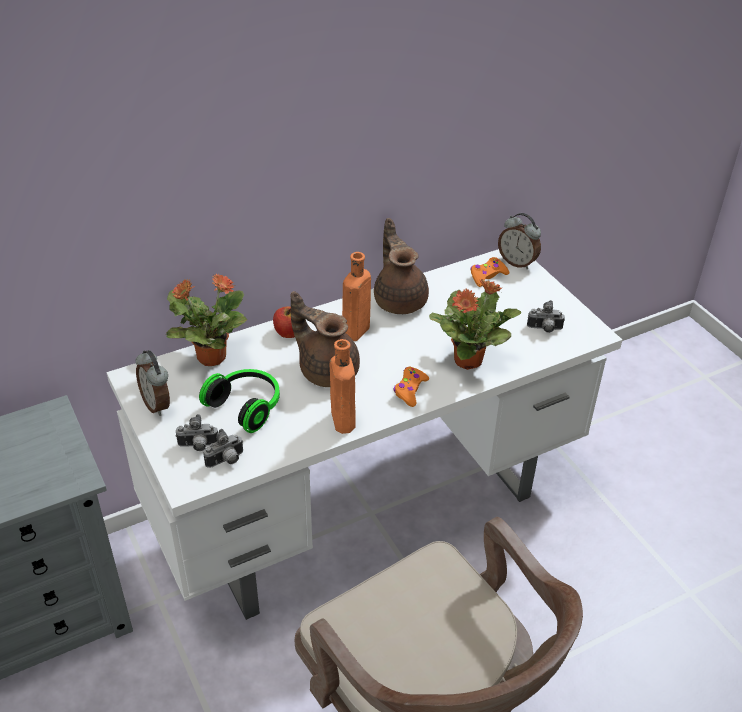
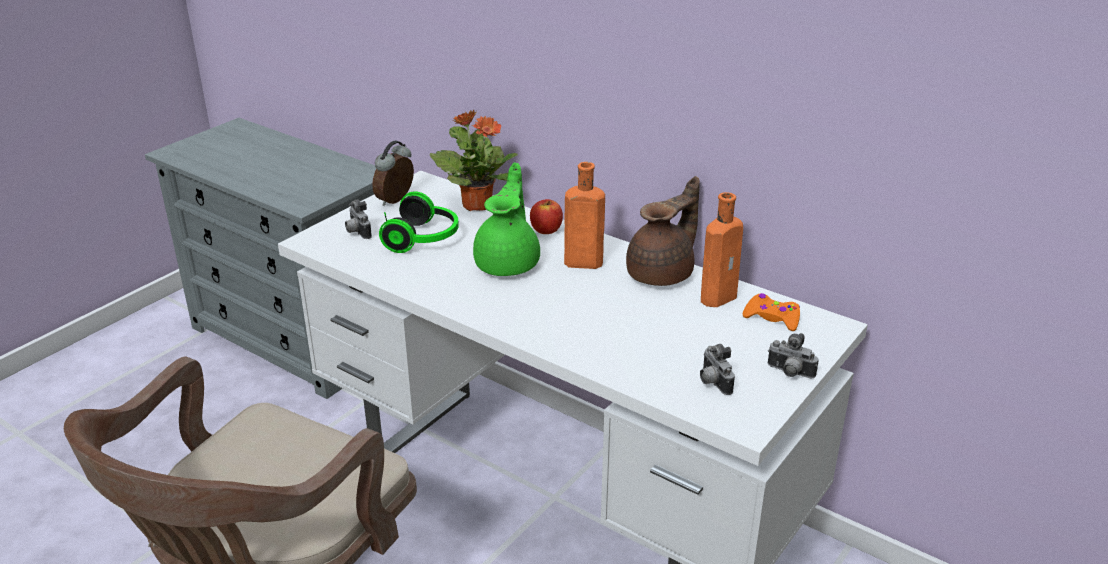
camera: 65 degrees right, 10 degrees down
camera [203,429,244,468] -> camera moved to [768,333,819,378]
brown teapot [290,291,360,387] -> green teapot [473,162,540,276]
orange bottle [330,339,356,434] -> orange bottle moved to [701,192,743,307]
orange game controller [394,367,429,407] -> none
potted plant [429,279,521,370] -> none
alarm clock [498,213,541,269] -> none

